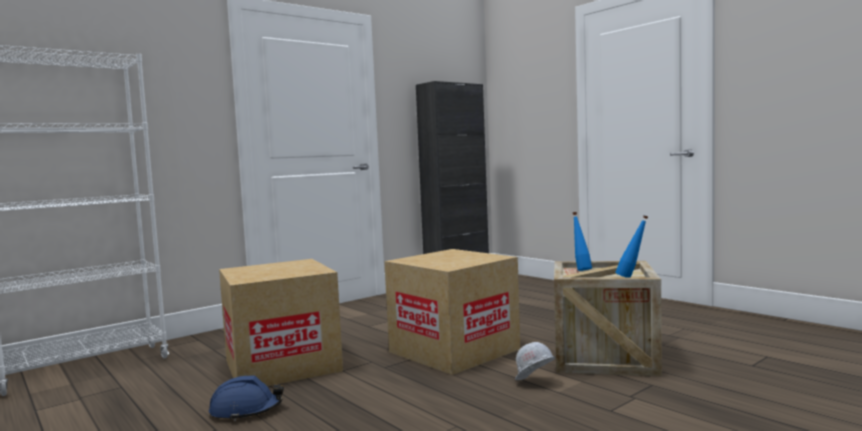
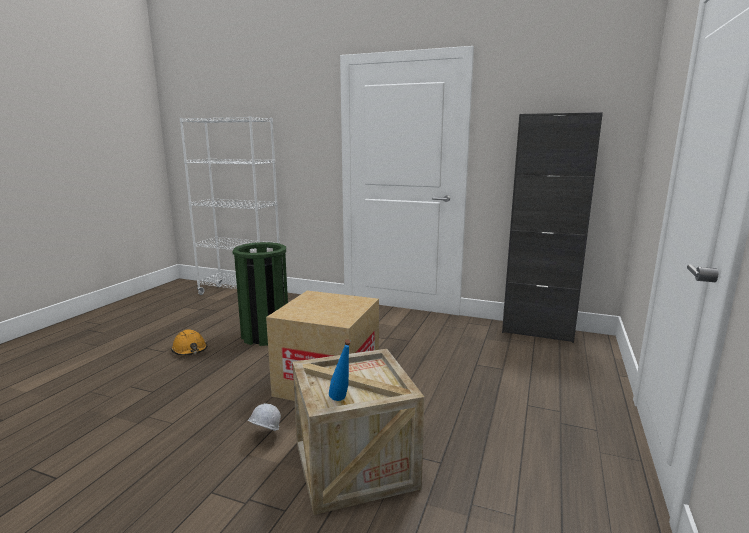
camera: 60 degrees right, 10 degrees up
blue hard hat [209,375,284,421] -> orange hard hat [171,329,207,356]
cardboard box [219,259,343,386] -> green trash can [232,242,288,346]
blue bottle [573,212,592,271] -> none

